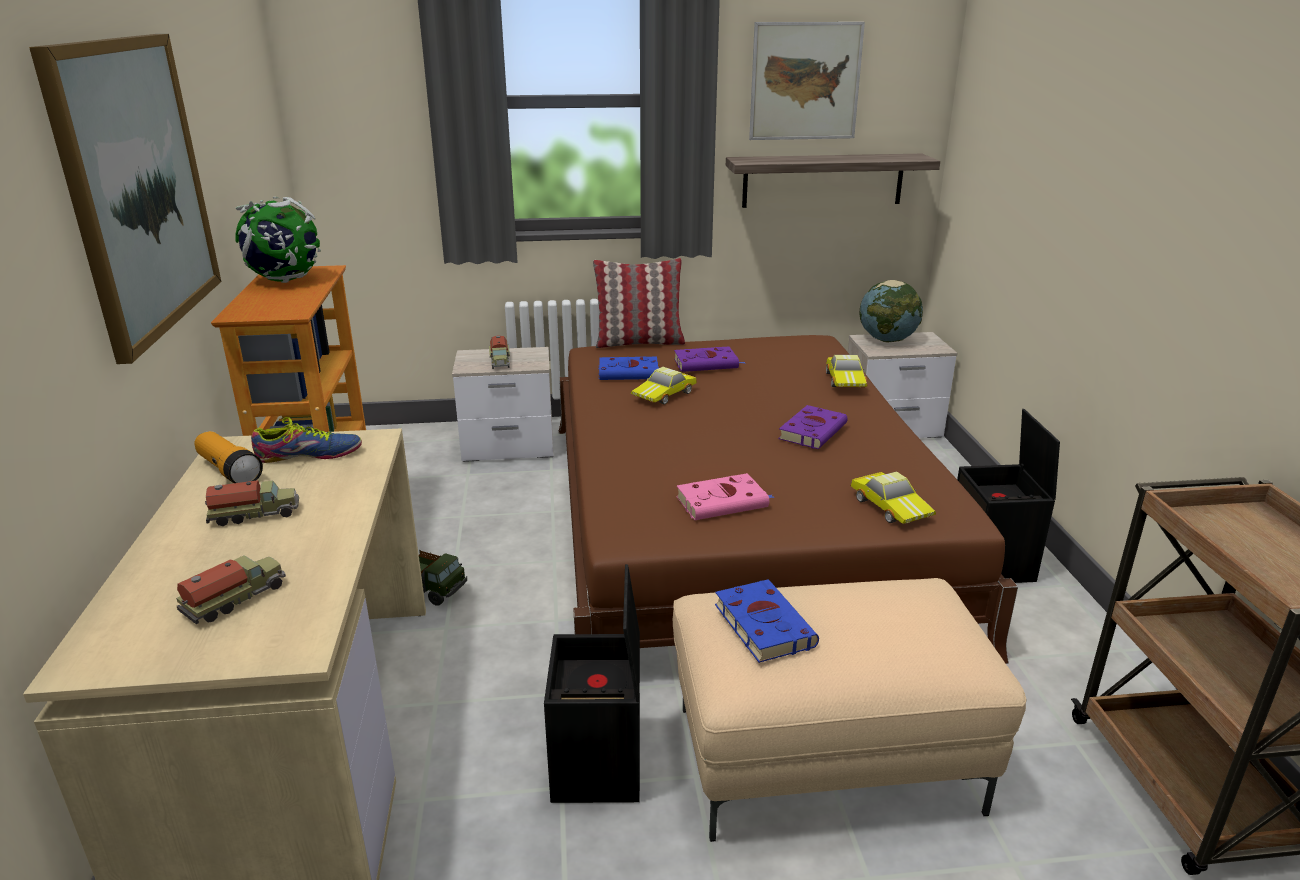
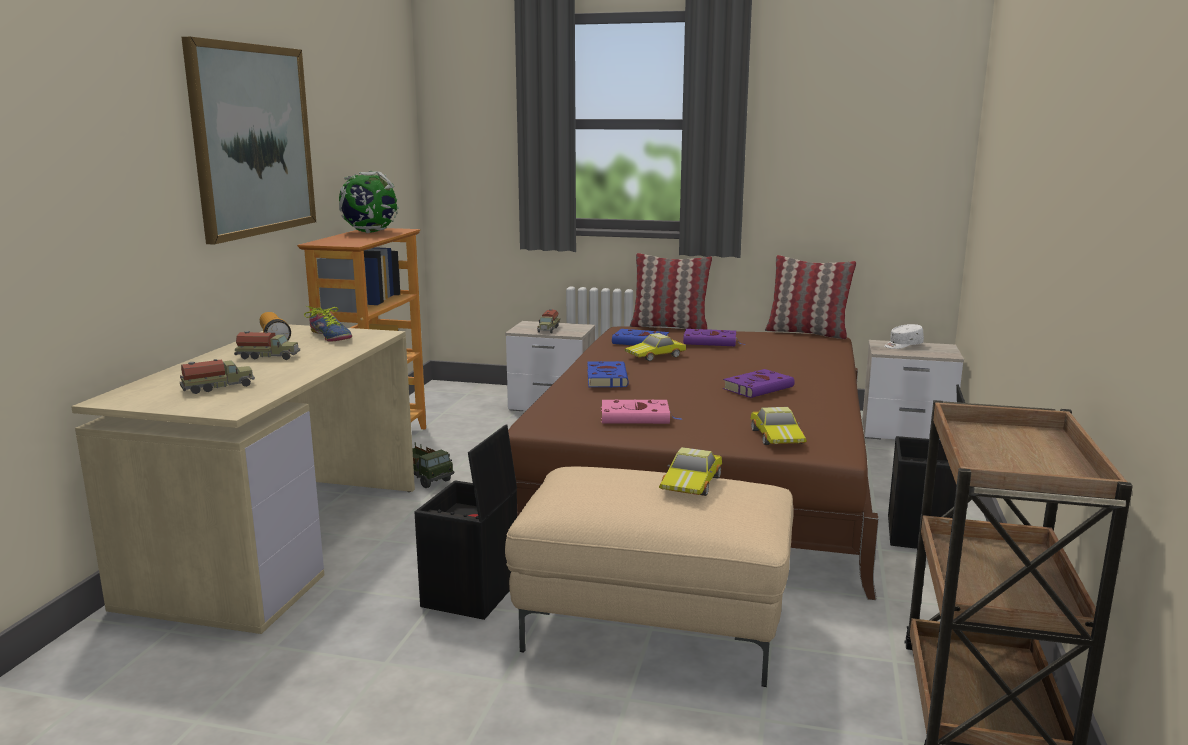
camera: 20 degrees right, 10 degrees down
shoe [251,417,362,463] -> shoe turned 45 degrees clockwise [304,306,352,342]
blue book [715,579,819,663] -> blue book moved to [587,361,629,388]
shelf [726,154,940,208] -> none
picture [749,22,865,140] -> none
toy car [826,355,867,387] -> toy car moved to [659,447,722,496]
globe [859,280,923,343] -> white cap [884,324,924,349]
none -> pillow [765,255,856,339]

